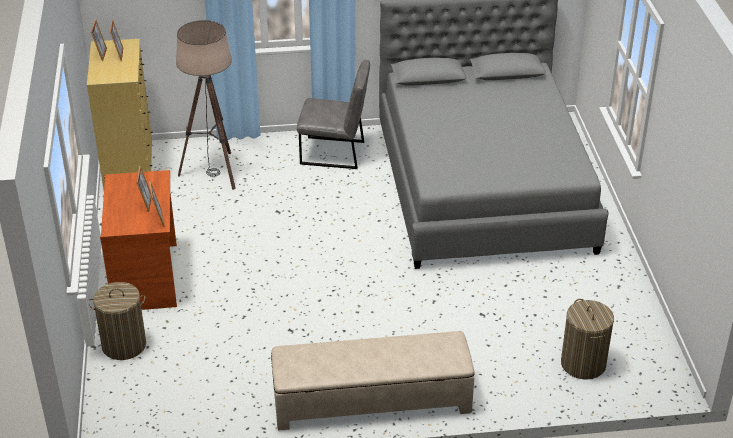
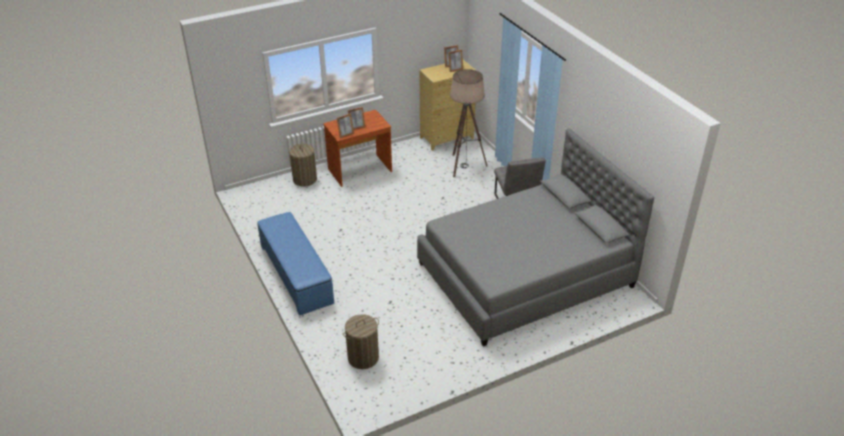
camera: 70 degrees right, 0 degrees up
beige bench [271,331,475,430] -> blue bench [257,212,334,315]

